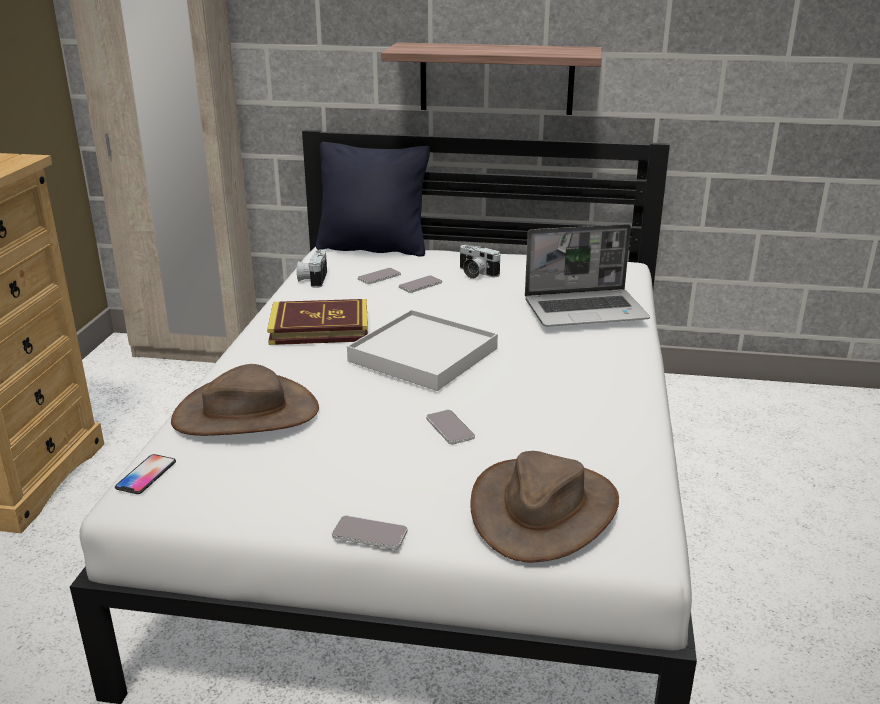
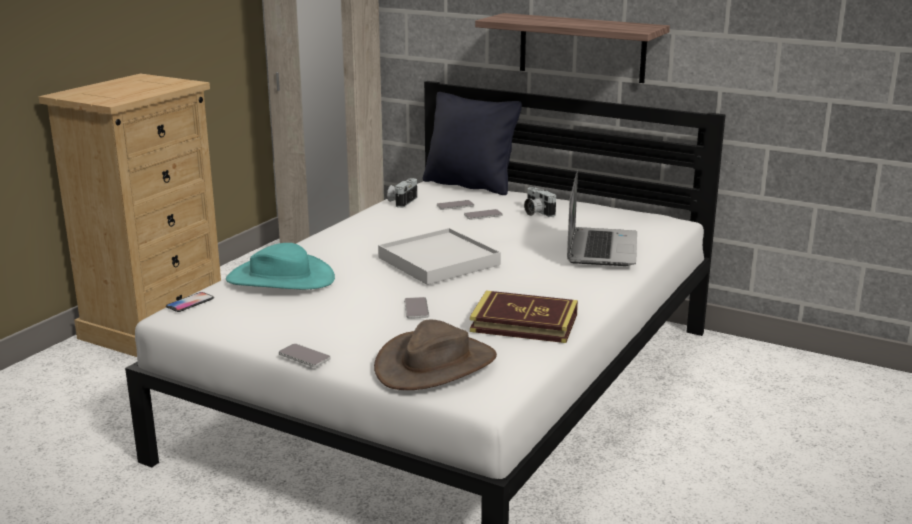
camera: 20 degrees right, 5 degrees down
brown hat [171,364,319,436] -> turquoise hat [226,243,335,289]
book [267,299,368,345] -> book moved to [470,291,578,343]
laptop [525,224,650,326] -> laptop turned 90 degrees counterclockwise [567,171,637,266]

